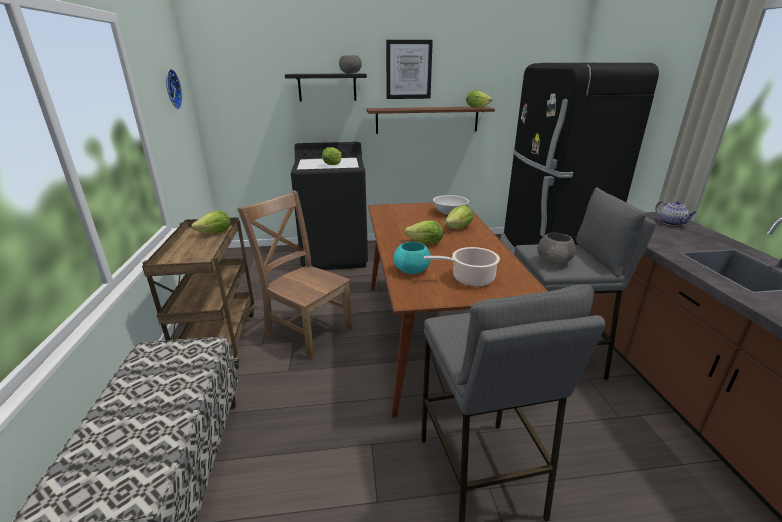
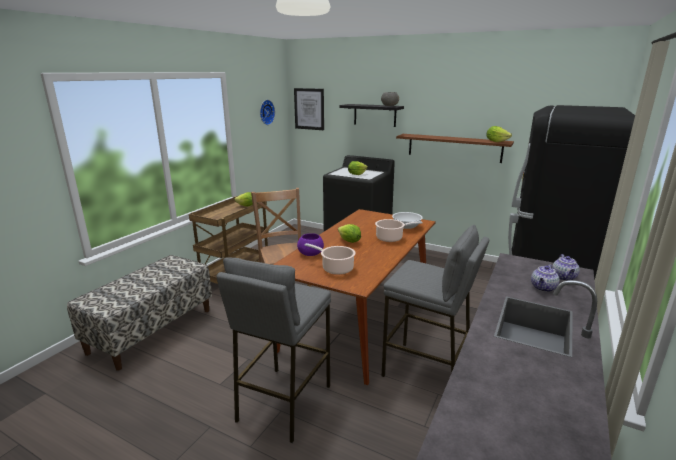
camera: 35 degrees right, 5 degrees down
picture [386,40,433,99] -> picture moved to [294,88,324,130]
turquoise bowl [394,242,431,274] -> purple bowl [297,233,324,256]
lettuce [444,205,473,229] -> cooking pot [375,219,423,242]
grey bowl [537,233,576,264] -> none
none -> teapot [531,264,559,292]

